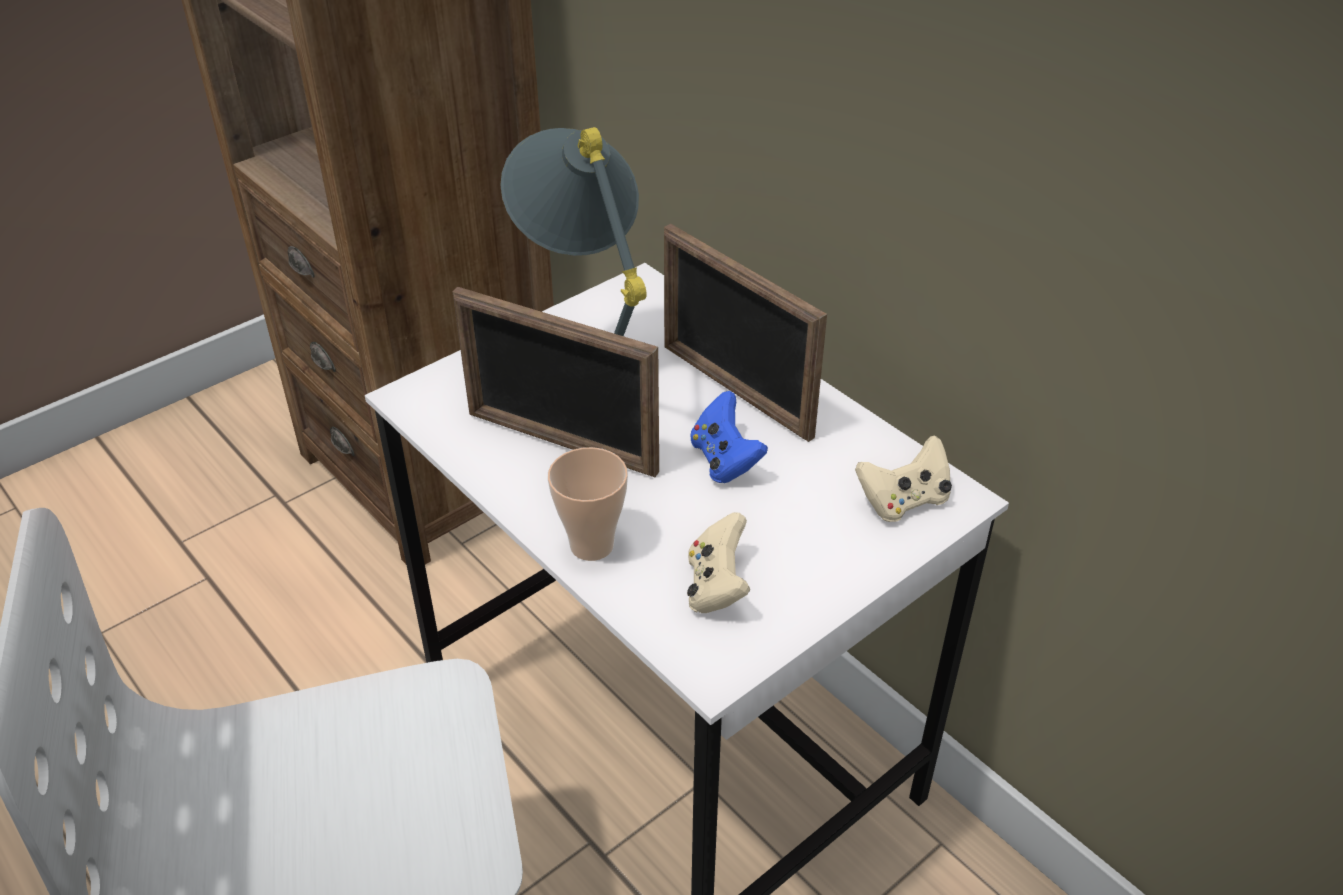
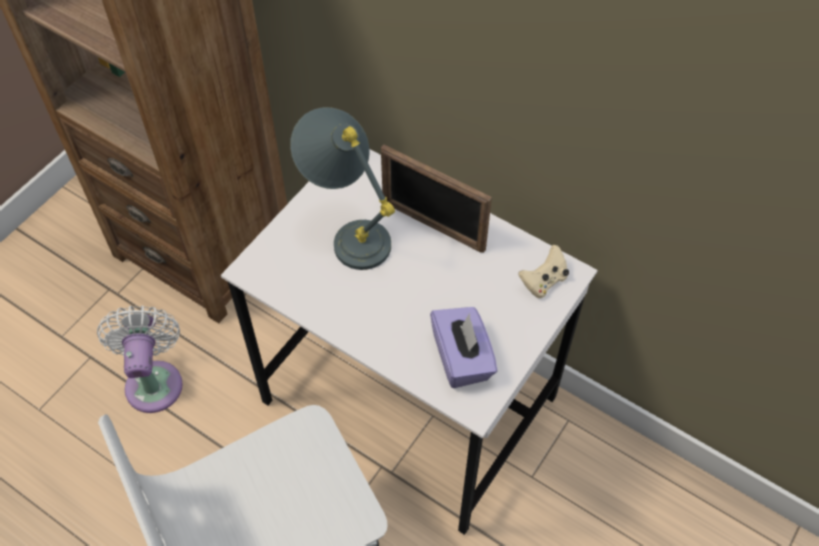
camera: 15 degrees left, 15 degrees up
picture frame [452,287,659,477] -> none
cup [548,447,628,561] -> none
beige game controller [687,512,750,613] -> purple tissue box [430,307,497,388]
blue game controller [690,391,768,483] -> none
none -> white fan [97,305,183,413]

